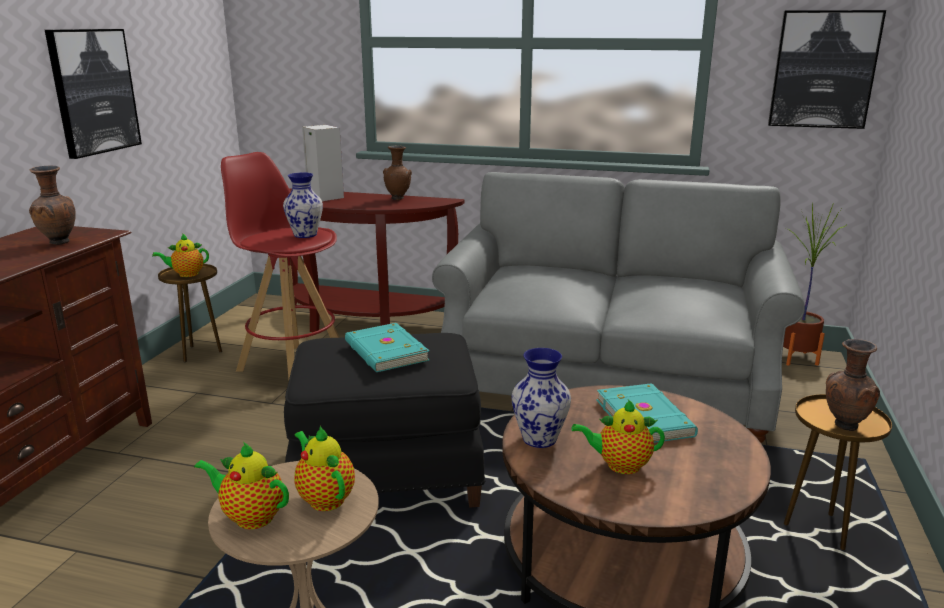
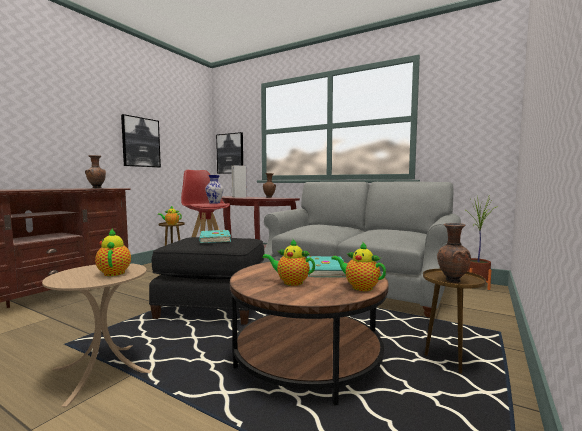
camera: 15 degrees right, 15 degrees down
teapot [194,442,289,529] -> teapot moved to [331,241,386,291]
vase [511,348,571,448] -> none
picture [768,10,886,129] -> picture moved to [216,132,243,174]

